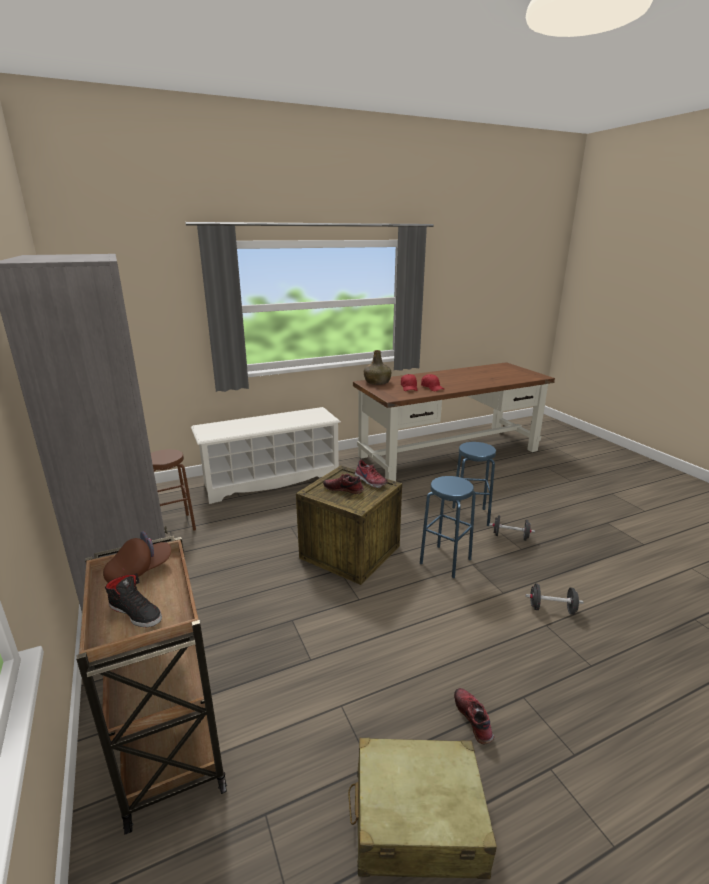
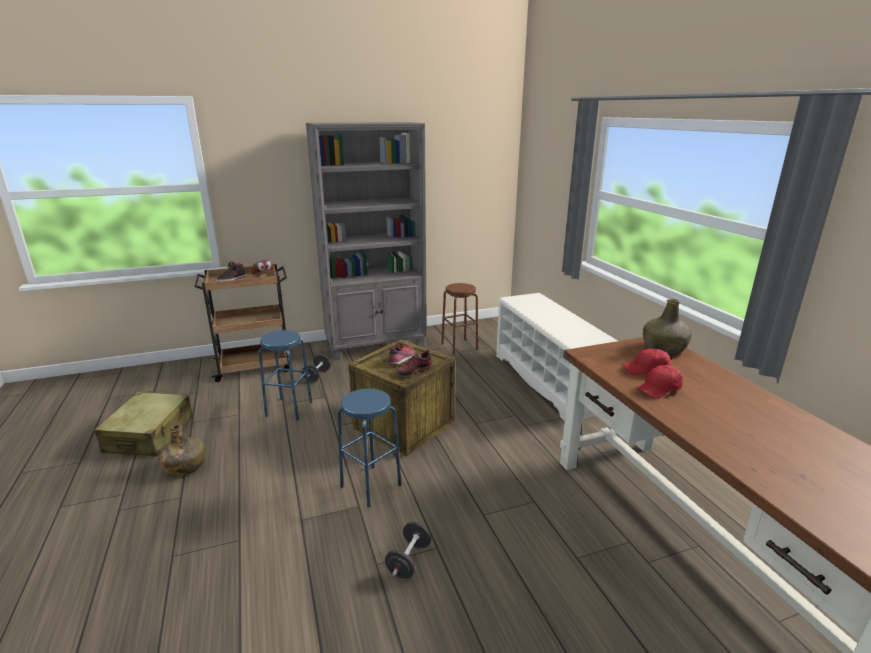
camera: 95 degrees right, 0 degrees up
blue stool [452,442,496,526] -> blue stool moved to [258,330,313,421]
shoe [454,688,494,744] -> green bottle [159,424,206,476]
black dumbbell [526,583,583,615] -> black dumbbell moved to [302,354,331,382]

